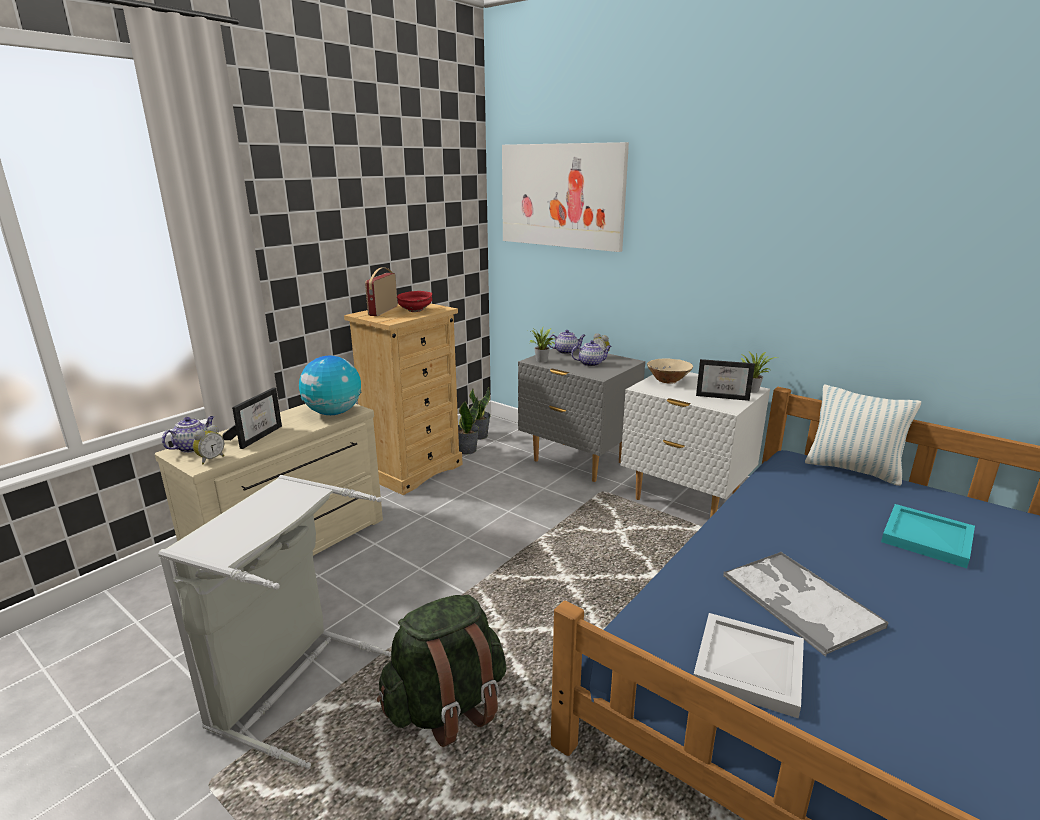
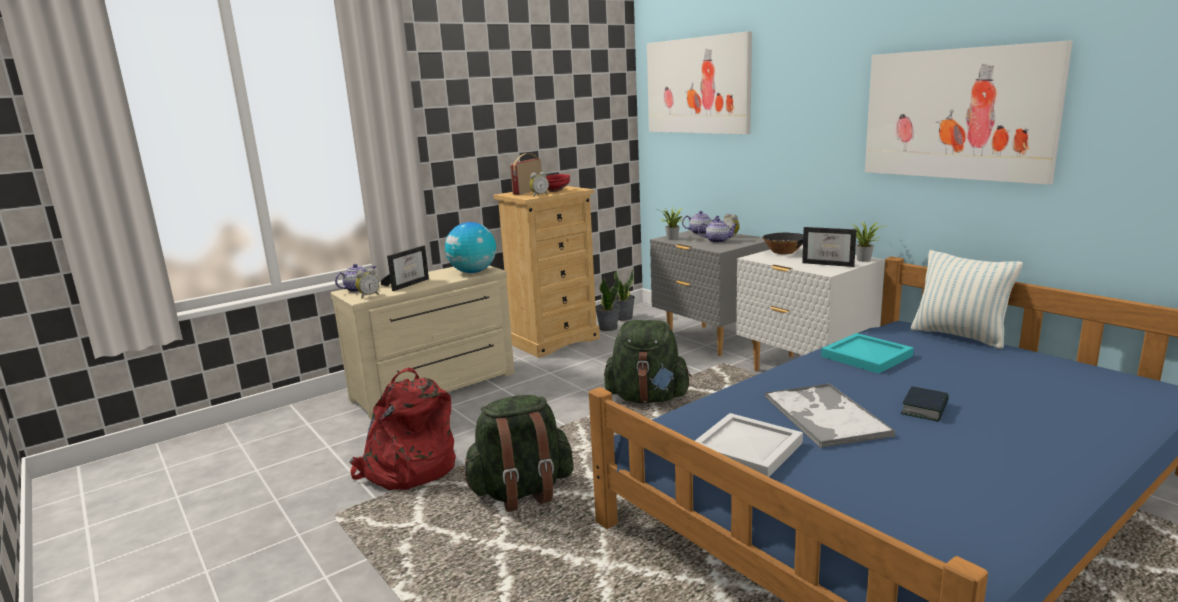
camera: 15 degrees right, 5 degrees down
grey laundry basket [158,475,391,769] -> red backpack [349,367,456,490]
beige bowl [647,358,693,384] -> black bowl [762,233,803,255]
turquoise tray [881,504,975,568] -> turquoise tray moved to [821,333,914,374]
none -> alarm clock [529,172,549,197]
none -> green backpack [604,320,692,403]
none -> picture [865,41,1073,185]
none -> book [901,386,949,422]

